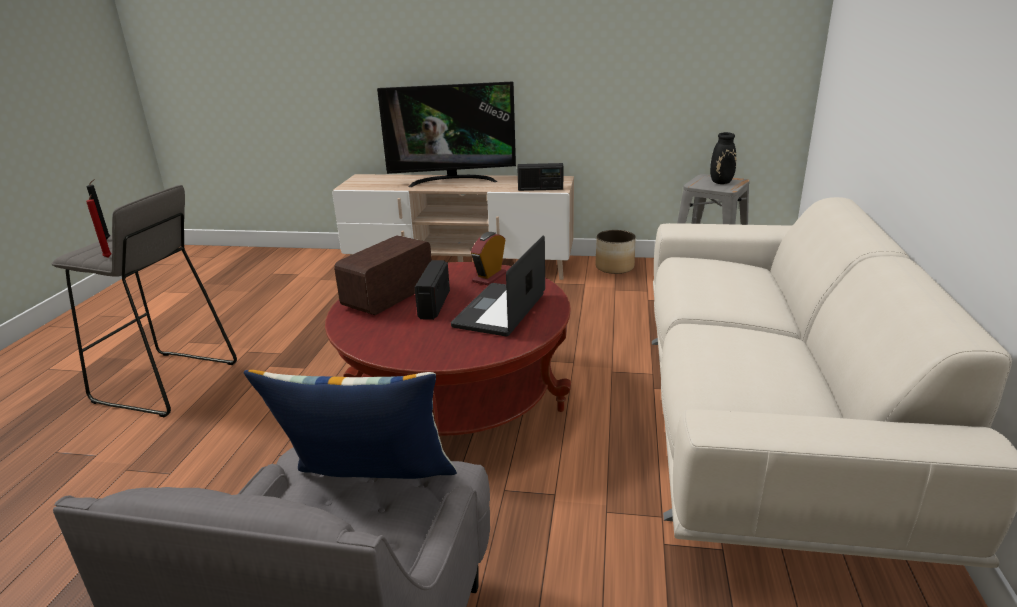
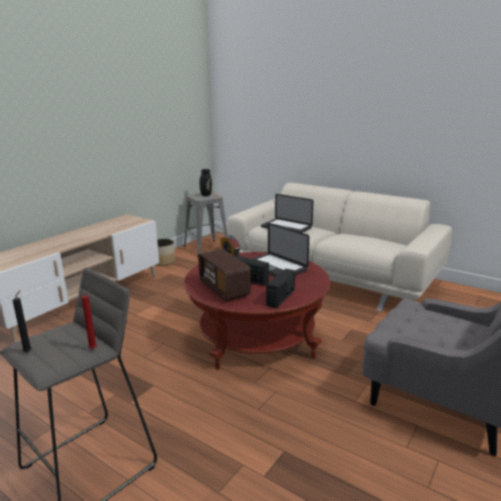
camera: 65 degrees left, 5 degrees down
pillow [243,370,457,479] -> none
television [377,81,516,187] -> none
radio [517,163,563,191] -> radio moved to [266,269,295,308]
none -> laptop [261,194,314,233]

